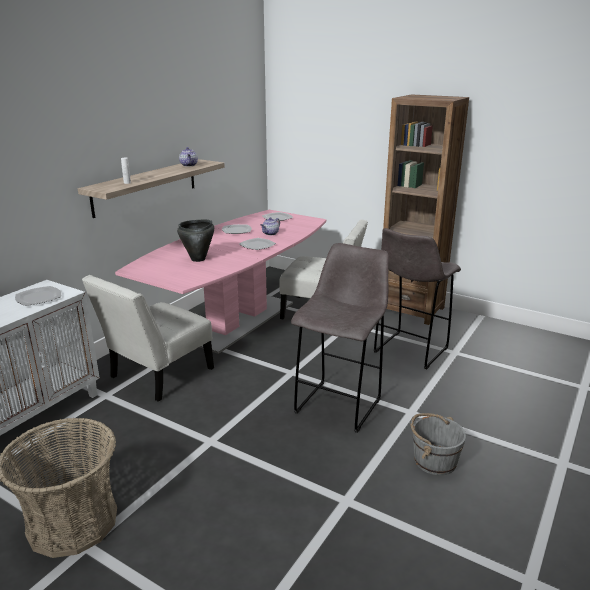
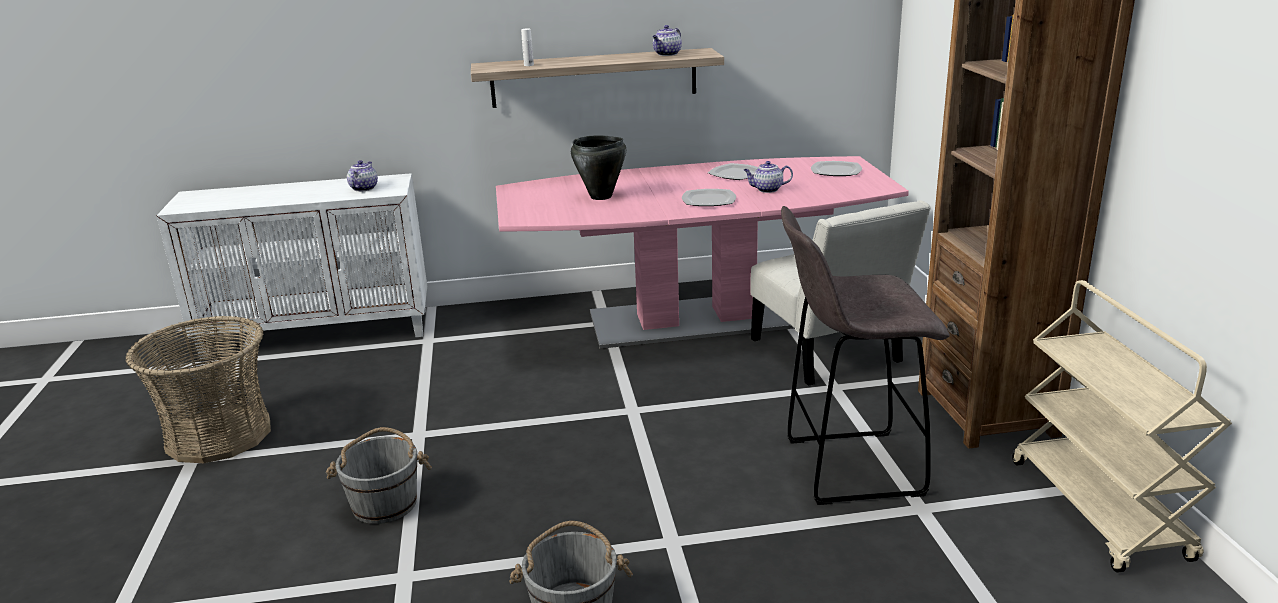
camera: 50 degrees right, 0 degrees up
plate [15,286,61,306] -> teapot [347,160,378,191]
white chair [82,275,214,402] -> none
grey stool [291,243,389,433] -> none
none -> grey bucket [326,427,432,524]
none -> beige cart [1012,280,1232,572]

